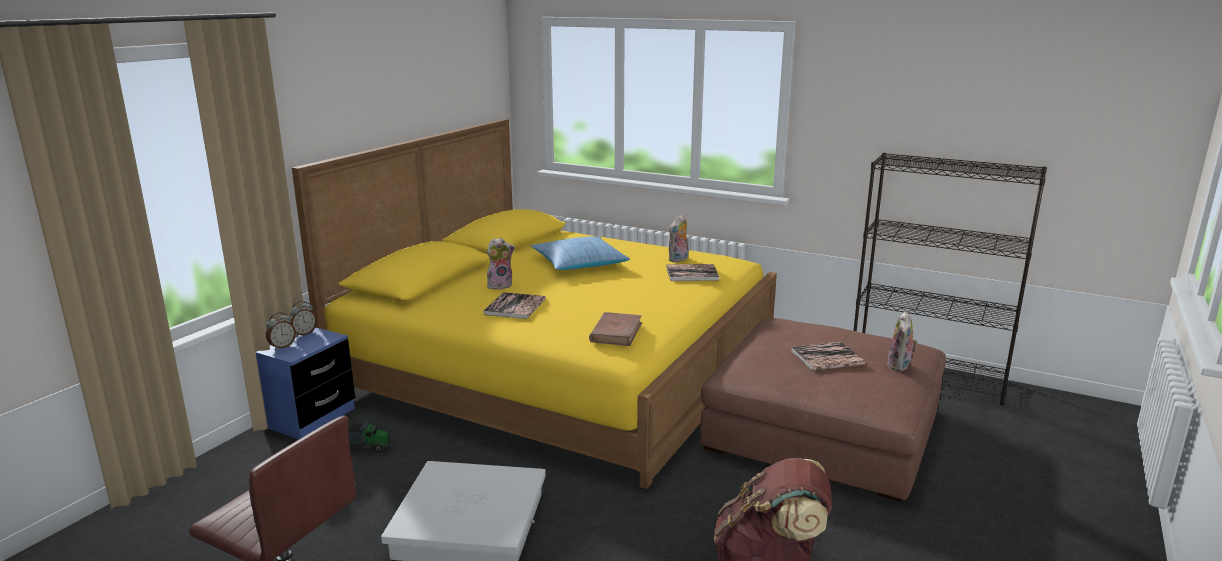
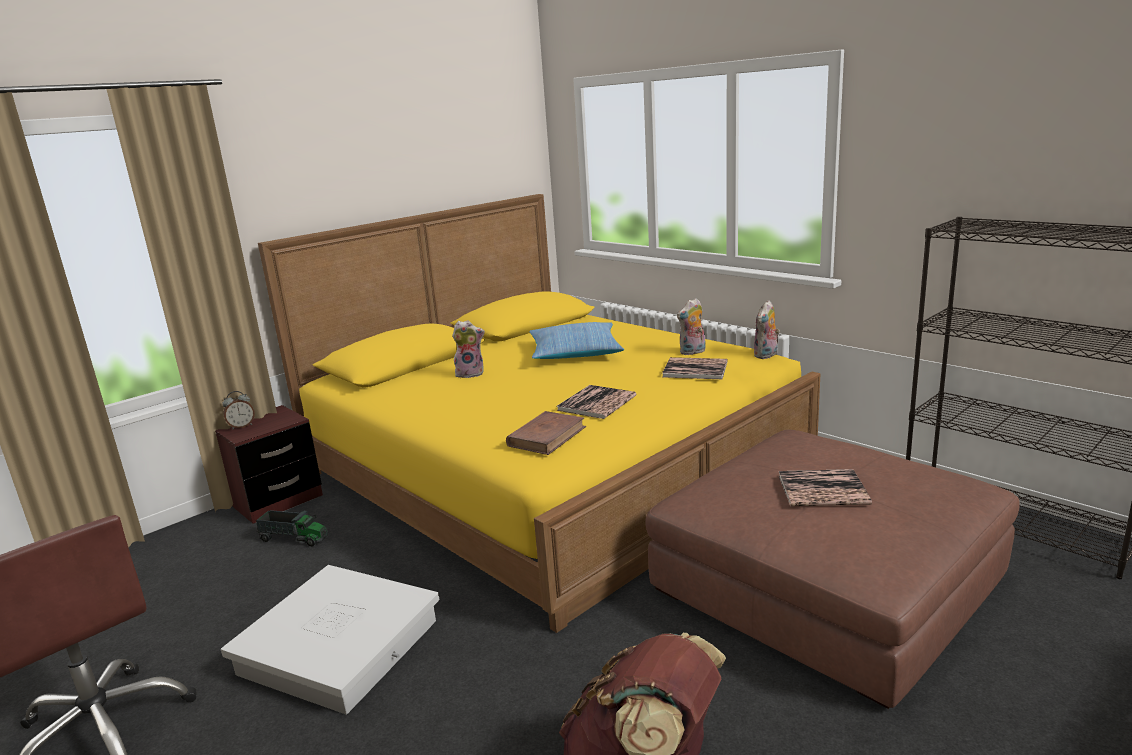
camera: 20 degrees right, 0 degrees up
blue nightstand [256,327,355,439] -> brown nightstand [215,405,323,523]
alarm clock [290,300,317,337] -> none
book [483,292,546,319] -> book moved to [557,385,637,419]
plush toy [887,311,917,371] -> plush toy moved to [754,300,780,359]

